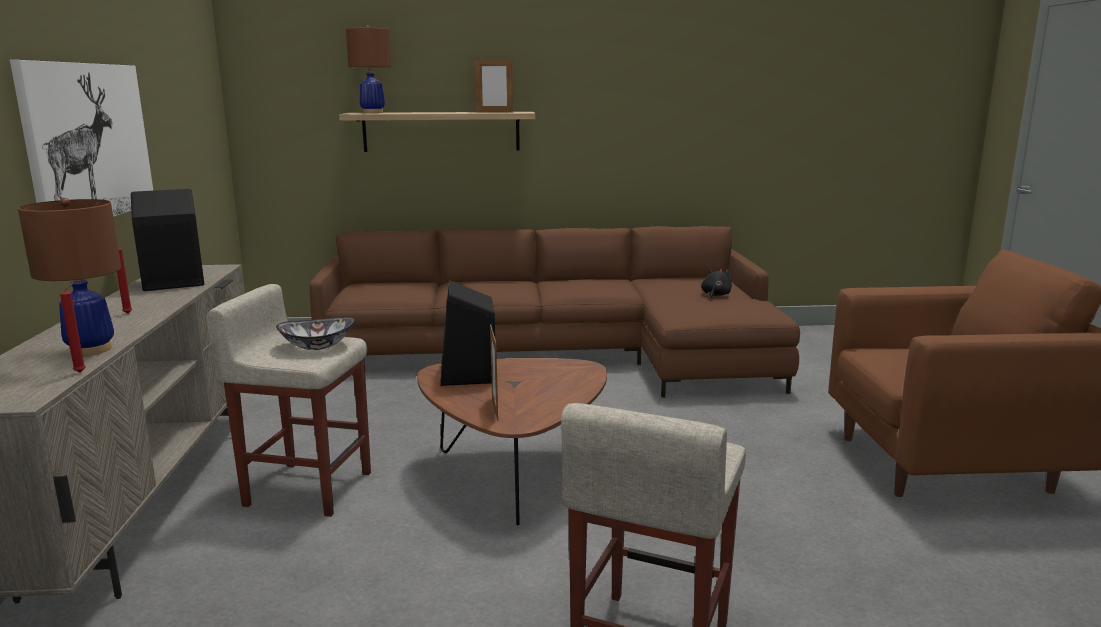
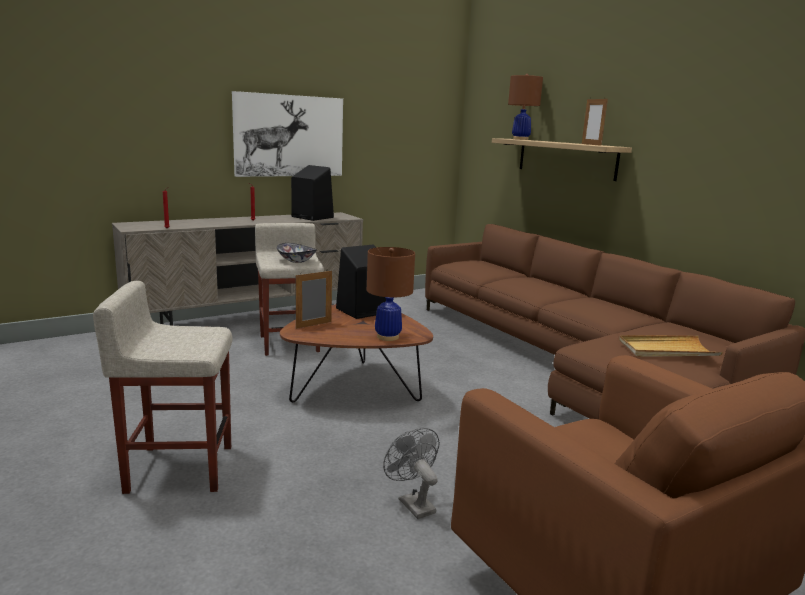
camera: 60 degrees right, 0 degrees up
brown table lamp [18,198,121,356] -> brown table lamp moved to [367,247,415,341]
black plush toy [701,268,732,299] -> beige tray [619,335,723,357]
none -> grey fan [383,428,440,519]

